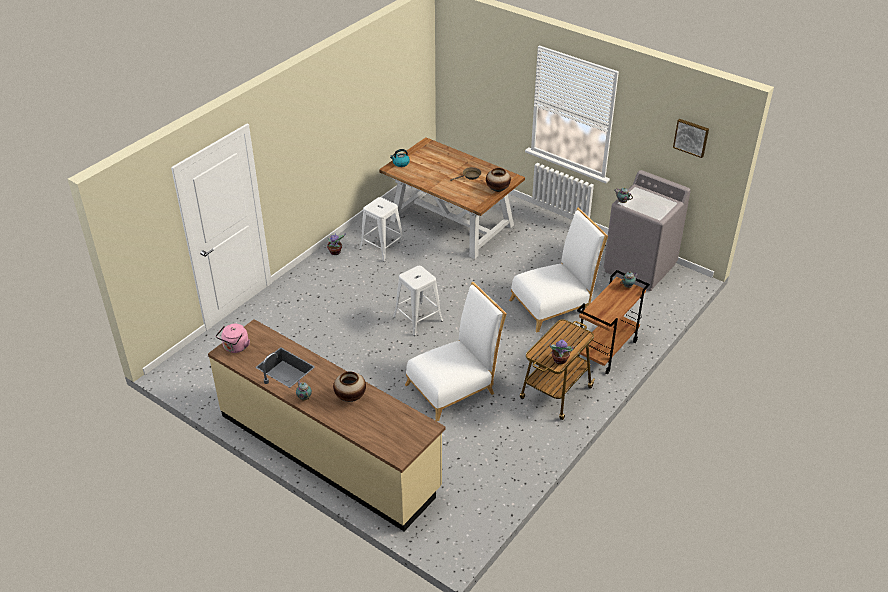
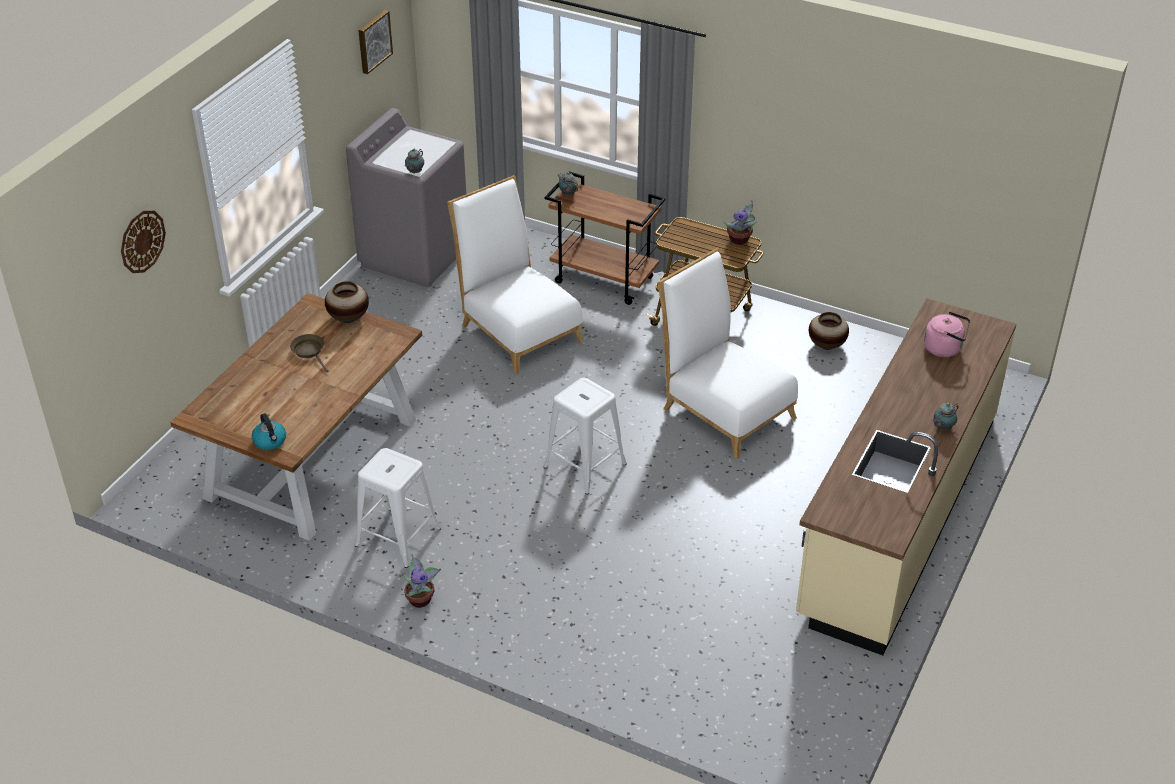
camera: 100 degrees left, 0 degrees up
pink kettle [216,324,250,353] -> pink kettle moved to [924,311,970,357]
vase [333,371,366,402] -> vase moved to [809,312,849,350]
none -> wall clock [121,211,166,273]

